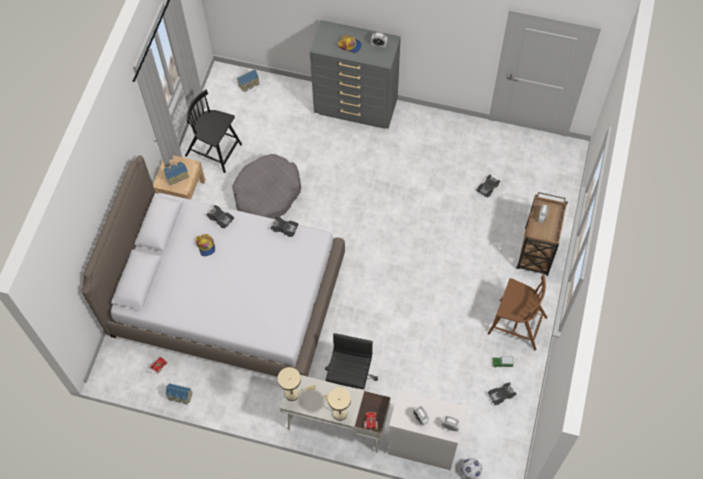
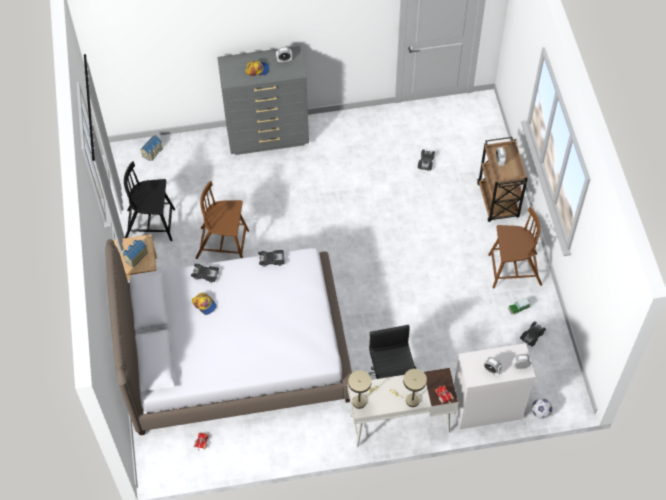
camera: 25 degrees left, 5 degrees down
toy house [166,383,193,405] -> none
grey dog bed [232,154,301,219] -> brown chair [196,181,249,259]

